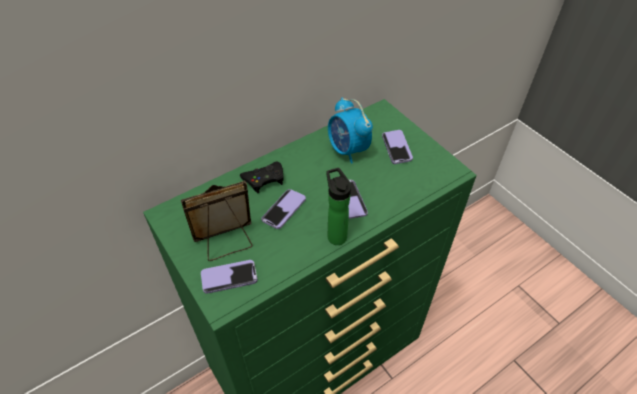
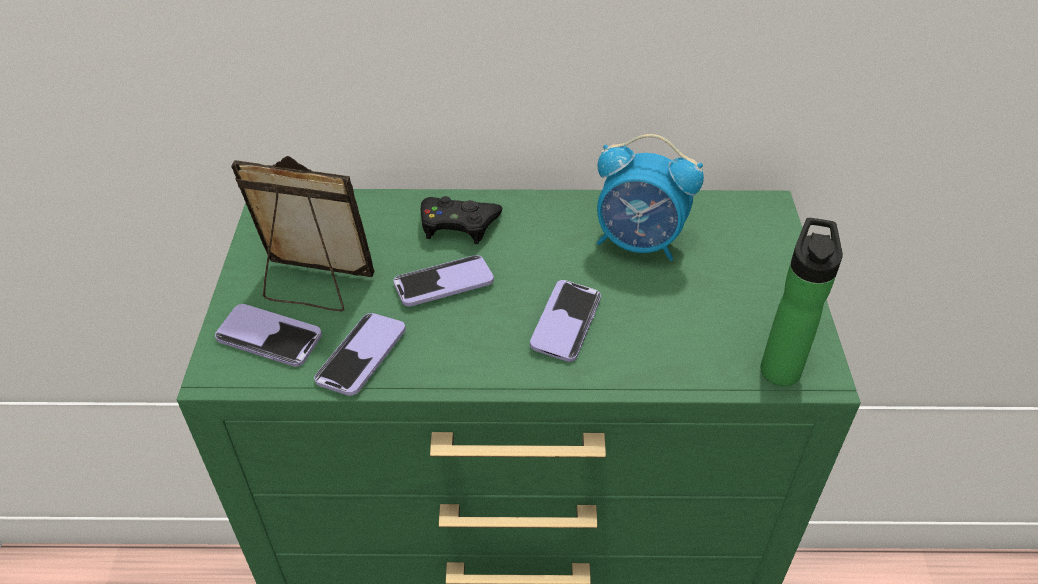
camera: 35 degrees right, 5 degrees down
bottle [326,168,351,245] -> bottle moved to [760,218,843,386]
alarm clock [328,97,373,164] -> alarm clock turned 75 degrees counterclockwise [597,134,704,261]
phone [382,130,413,164] -> phone moved to [314,313,406,396]

